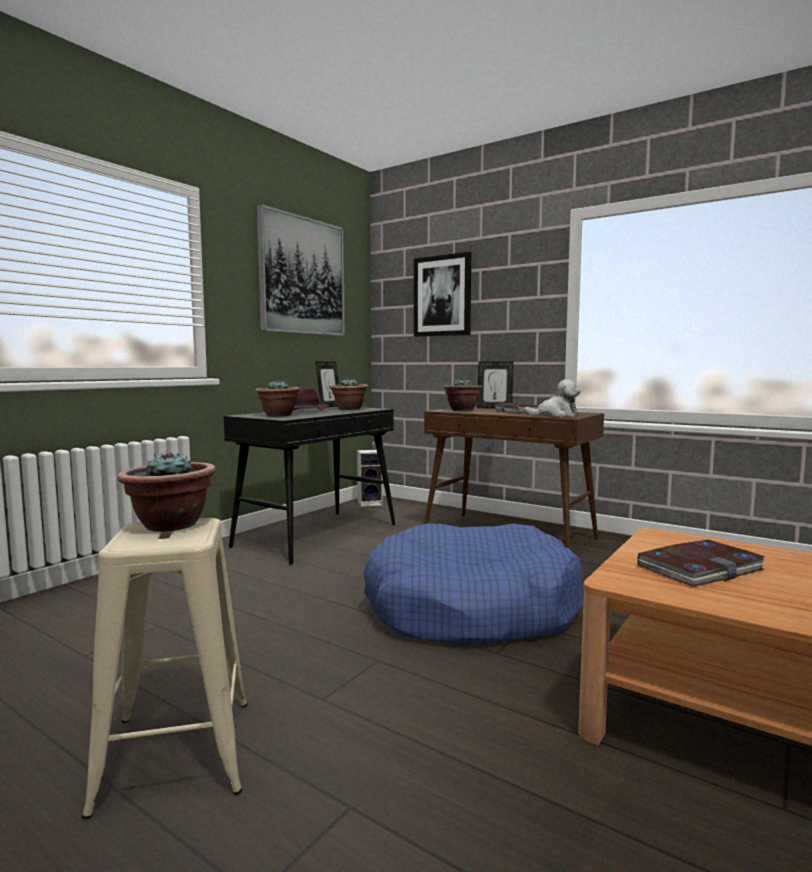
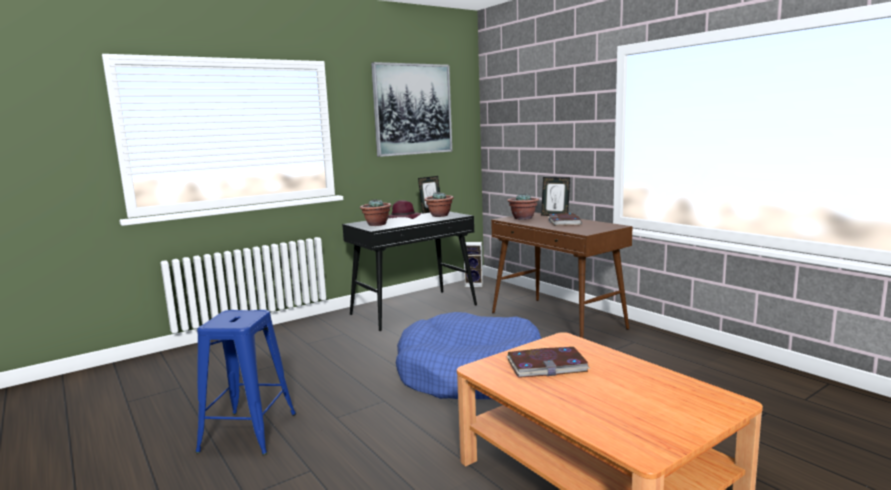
camera: 20 degrees right, 5 degrees up
beige stool [82,518,248,819] -> blue stool [195,310,296,456]
potted plant [117,451,216,532] -> none
picture [414,252,471,337] -> none
plush toy [524,379,581,417] -> none

